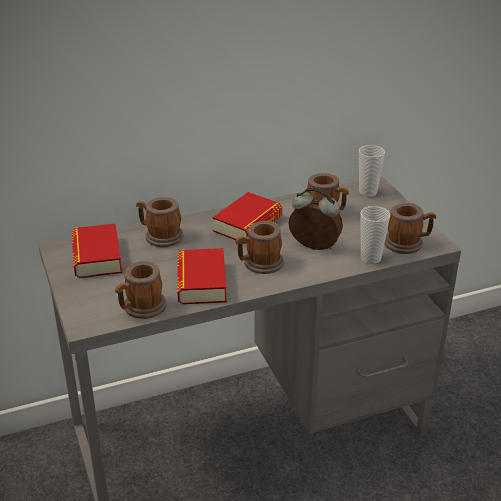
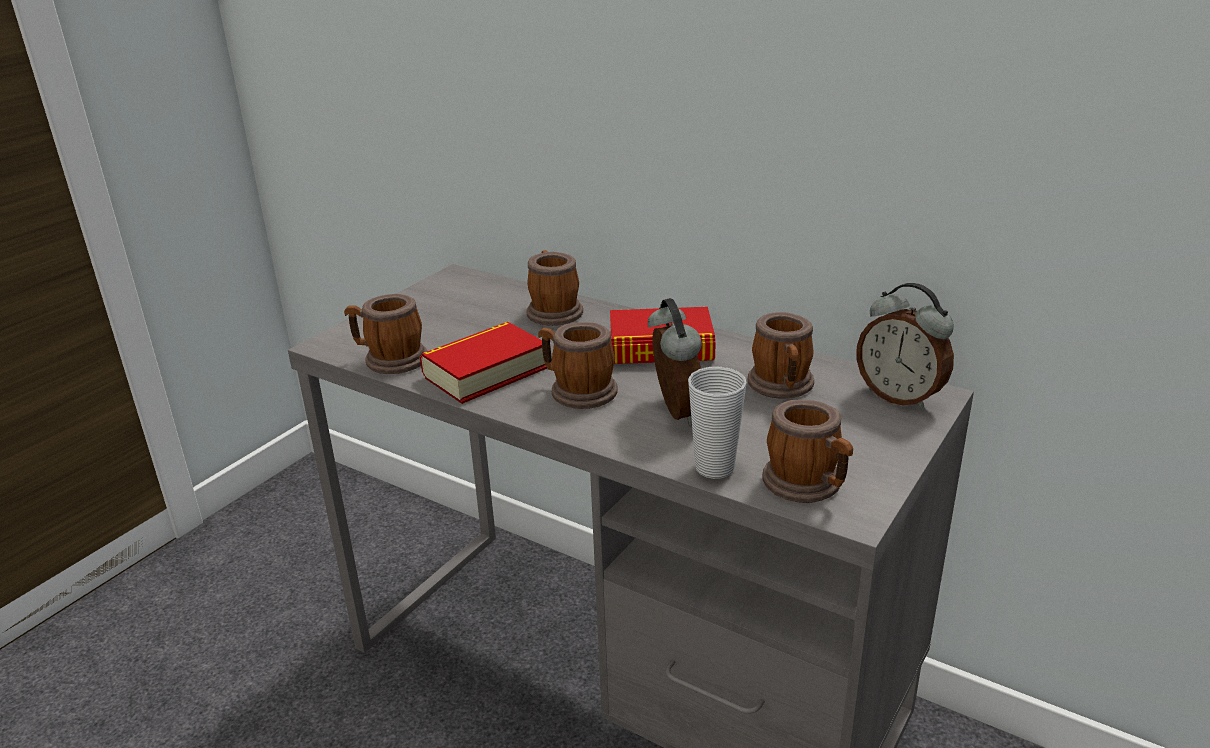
camera: 55 degrees right, 5 degrees down
book [72,223,122,278] -> none
cup [359,145,385,197] -> alarm clock [857,283,954,410]

